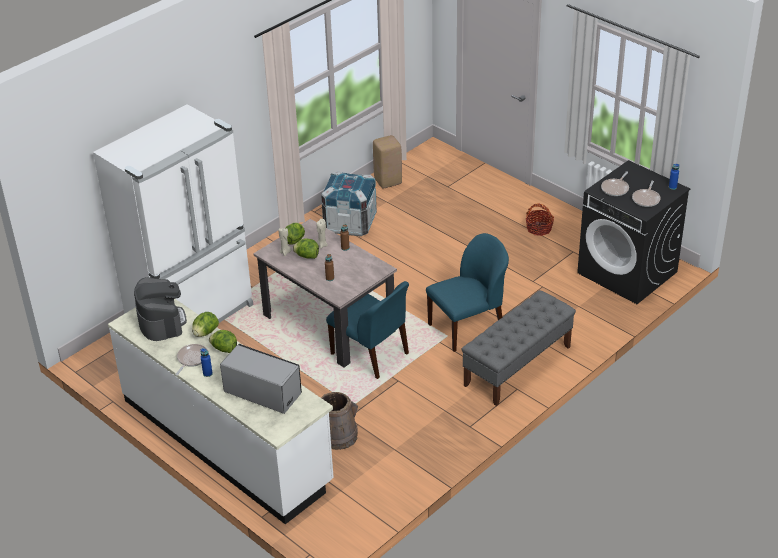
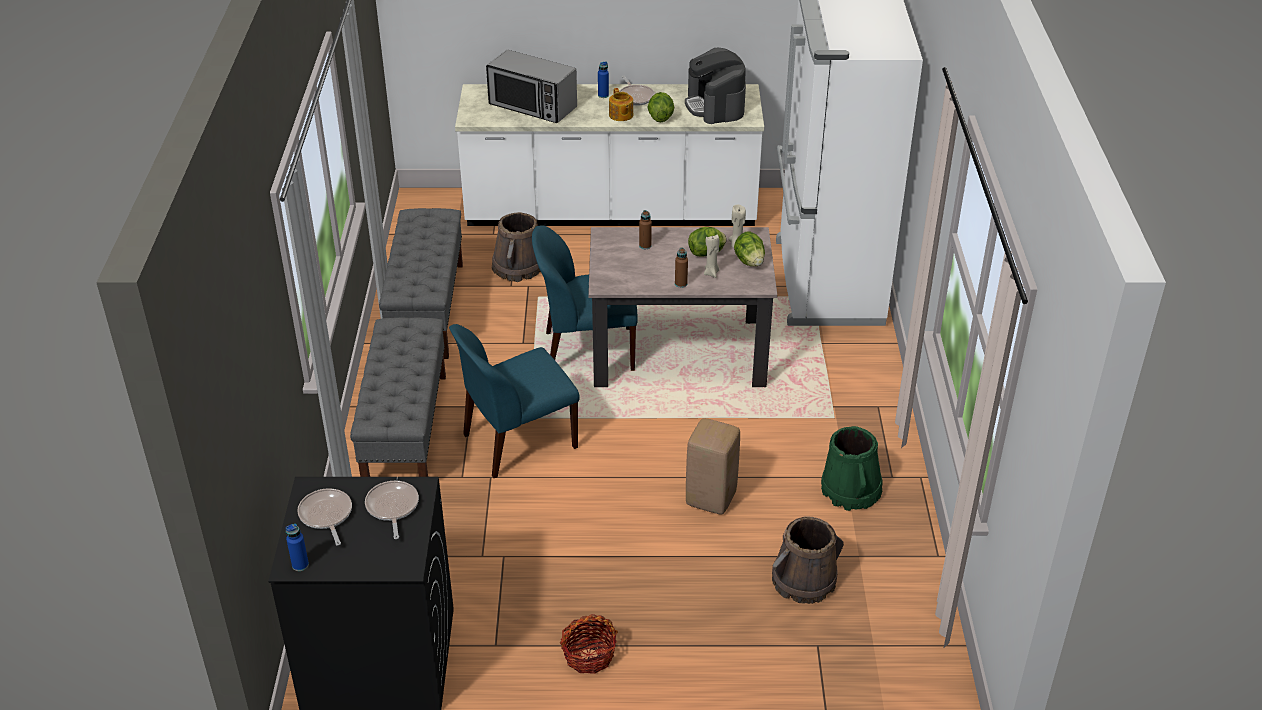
camera: 135 degrees right, 0 degrees up
coffee machine [134,277,187,341] -> coffee machine turned 45 degrees clockwise [685,48,746,124]
lettuce [209,330,237,353] -> teapot [609,88,633,121]
microwave [220,344,302,414] -> microwave turned 45 degrees clockwise [486,50,577,123]
crate [321,171,377,236] -> green bucket [821,426,883,511]
beige stool [373,135,402,188] -> beige stool moved to [686,418,740,515]
blue chair [426,233,509,352] -> blue chair turned 45 degrees clockwise [449,324,580,478]
none -> grey bench [379,208,463,359]
none -> brown bucket [772,516,844,604]

